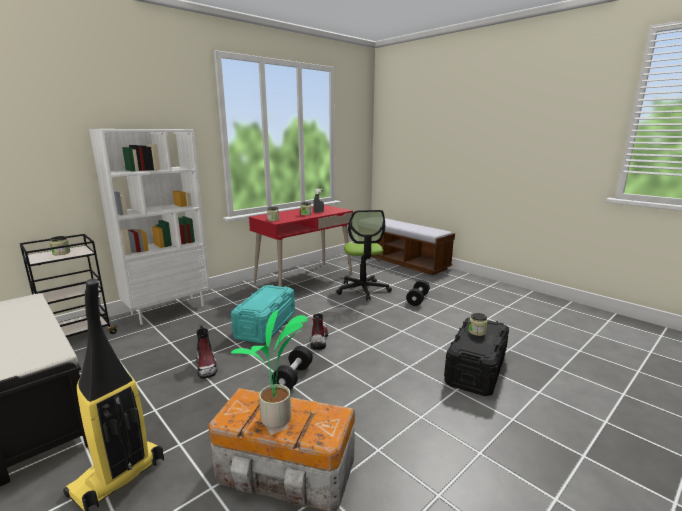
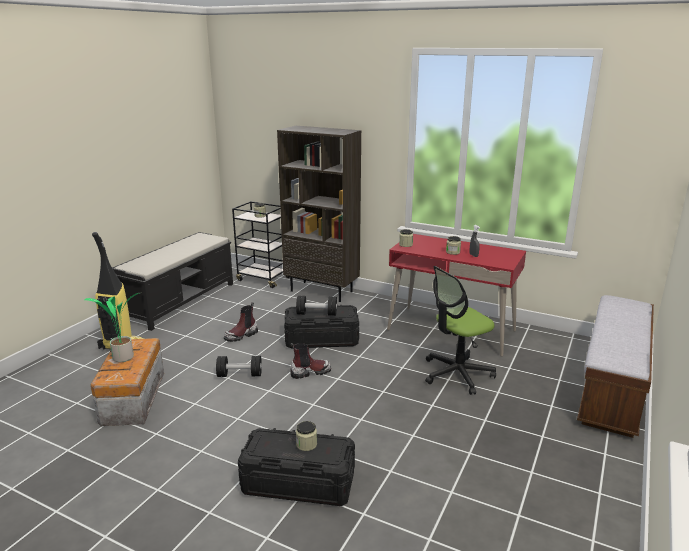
camera: 70 degrees right, 5 degrees up
white bookcase [89,129,210,325] -> brown bookcase [277,126,361,302]
turquoise storage box [231,285,295,344] -> black storage box [284,305,359,348]
black dumbbell [406,280,430,306] -> black dumbbell moved to [296,296,337,316]

